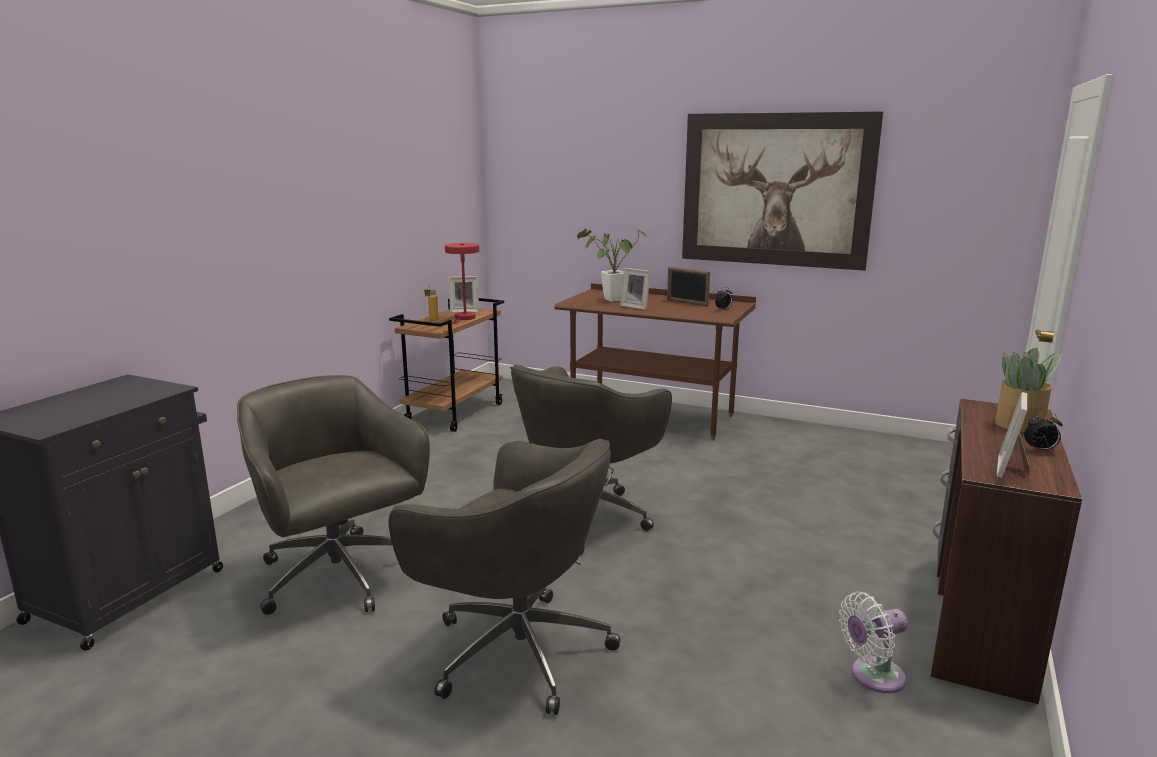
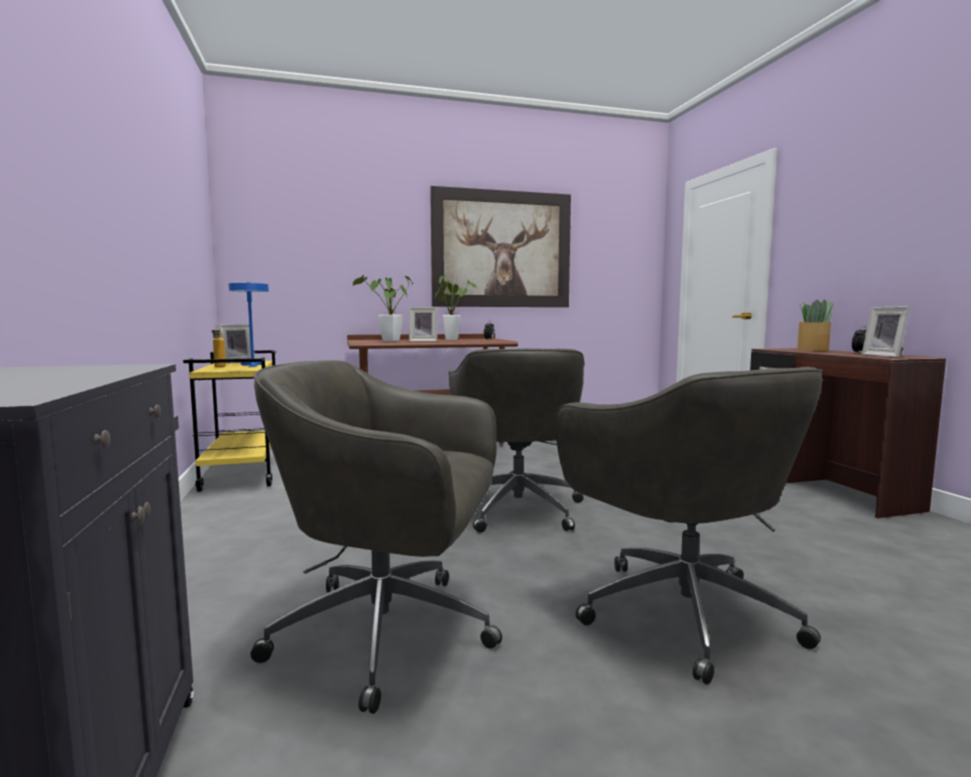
camera: 40 degrees left, 10 degrees down
brown cart [389,298,504,432] -> yellow cart [183,350,277,492]
grey office chair [389,439,621,715] -> grey office chair turned 75 degrees clockwise [555,367,823,685]
red table lamp [445,243,479,325] -> blue table lamp [228,282,269,367]
picture frame [667,267,710,306] -> potted plant [435,275,477,340]
white fan [839,592,908,693] -> none

